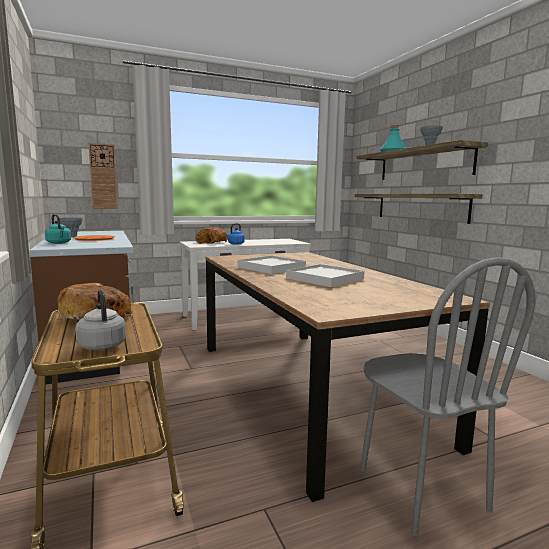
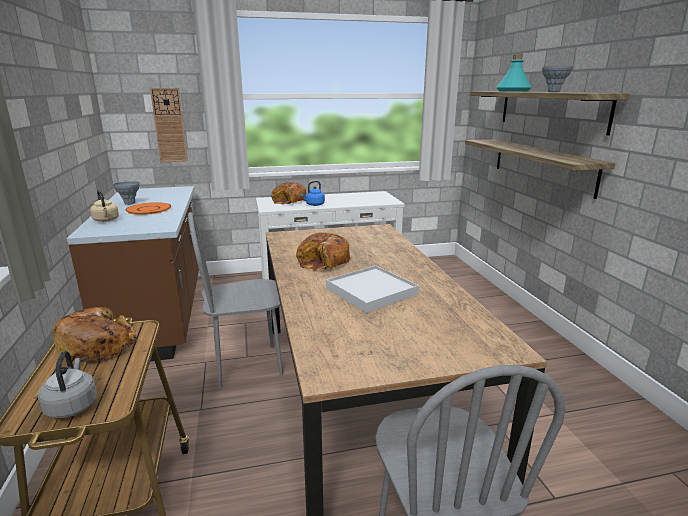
camera: 10 degrees right, 10 degrees up
turquoise kettle [45,214,71,244] -> beige kettle [90,190,119,222]
white tray [237,256,306,274] -> bread [296,232,351,271]
none -> grey chair [188,212,283,388]

